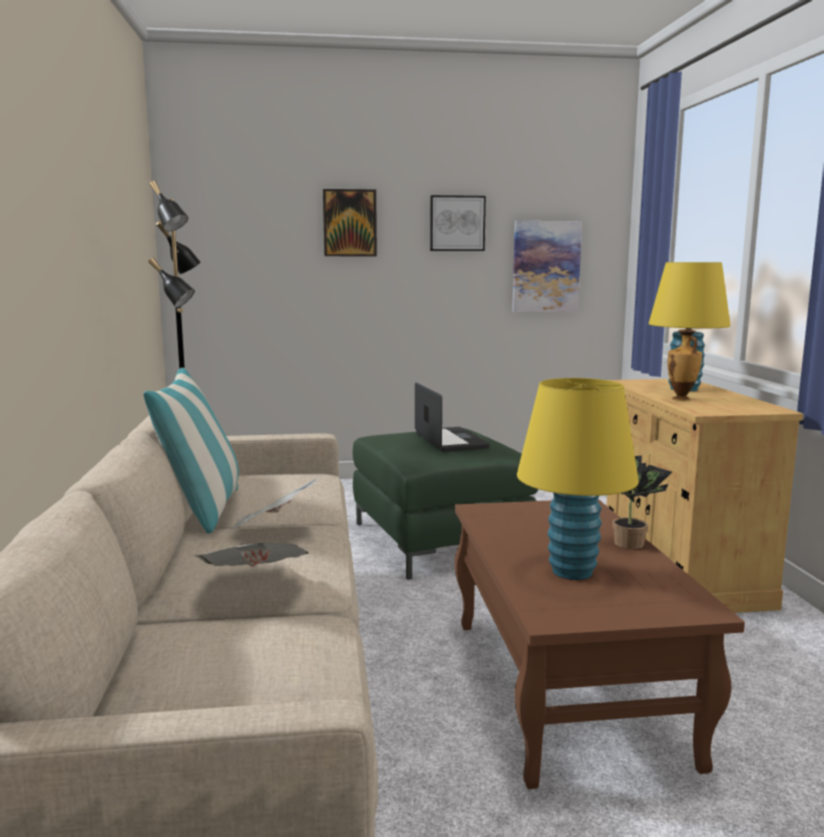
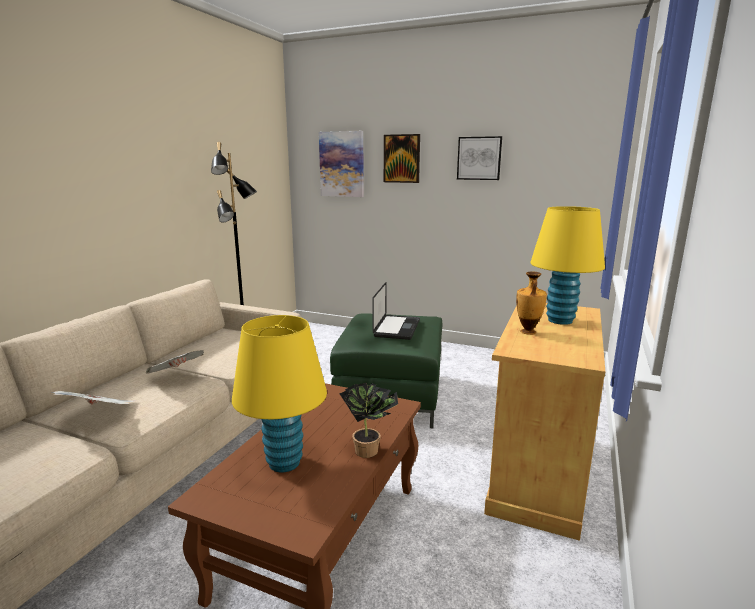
camera: 30 degrees right, 5 degrees up
pillow [143,368,239,533] -> none
picture [512,221,582,312] -> picture moved to [319,131,364,197]

